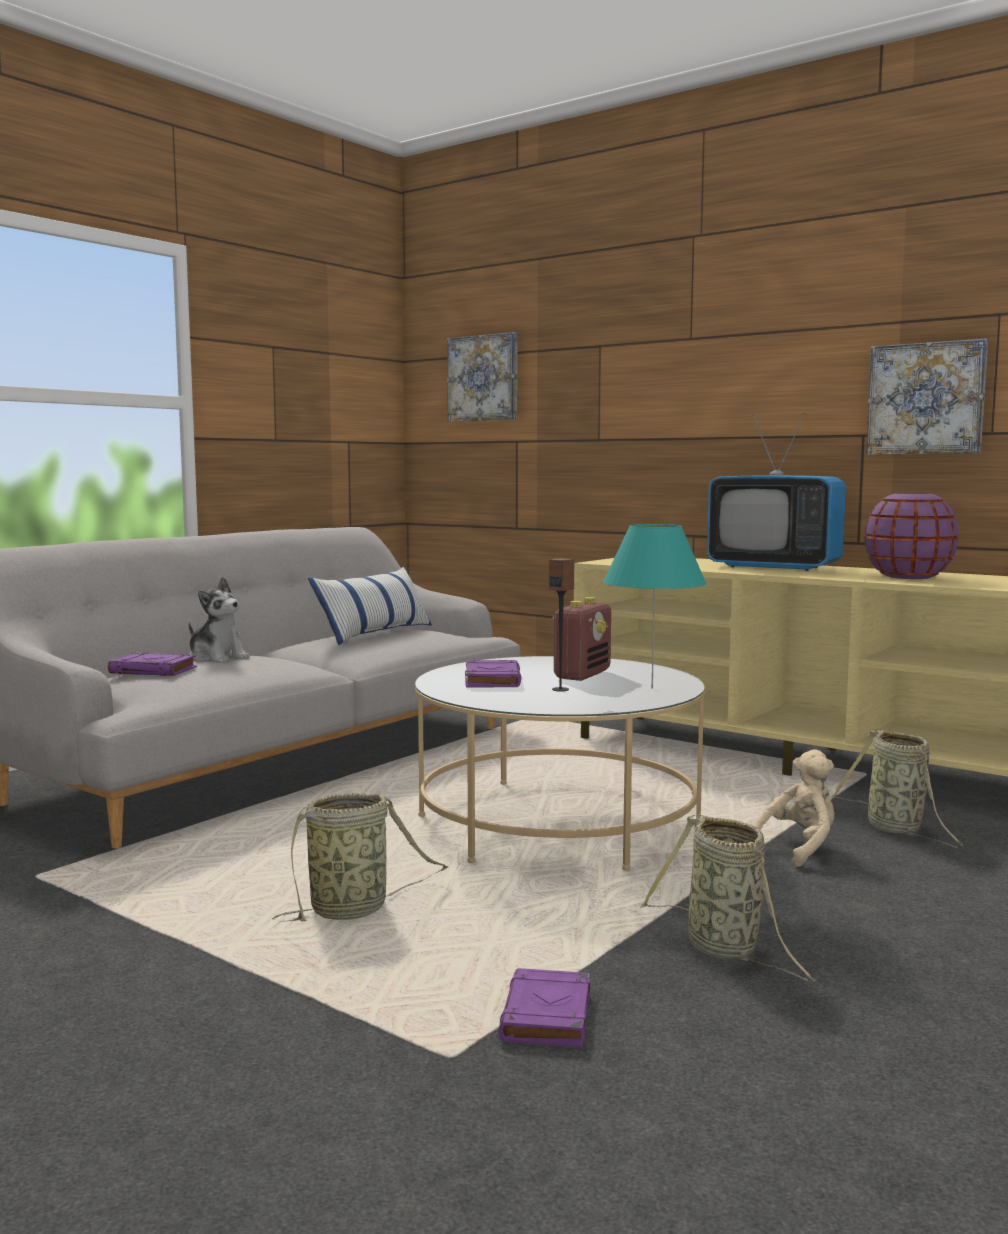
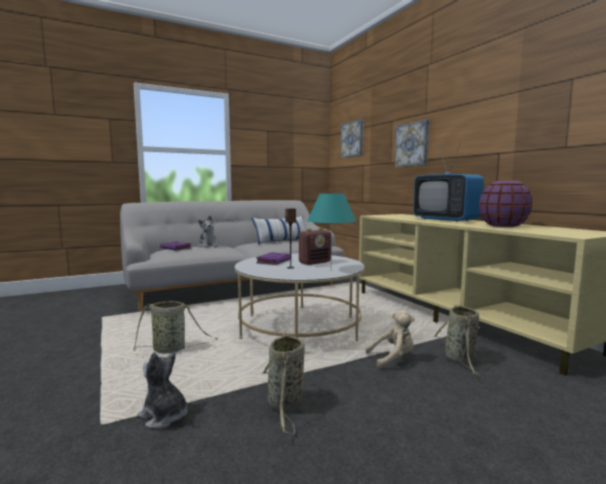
camera: 25 degrees right, 0 degrees up
purple book [498,968,590,1048] -> plush toy [137,352,188,429]
picture [866,339,988,454] -> picture moved to [394,119,430,167]

